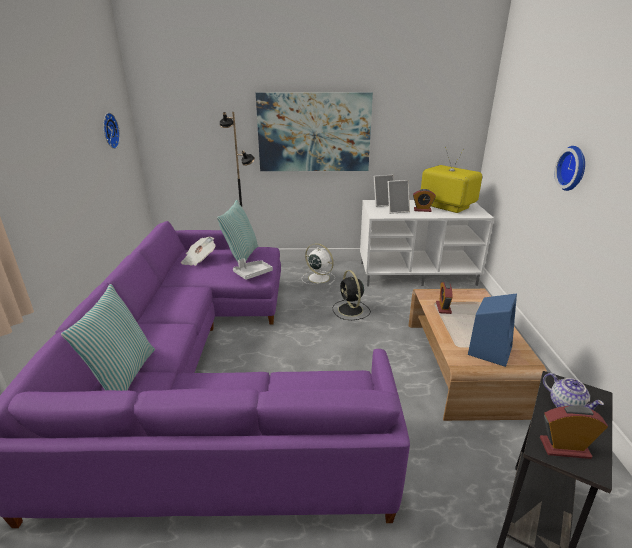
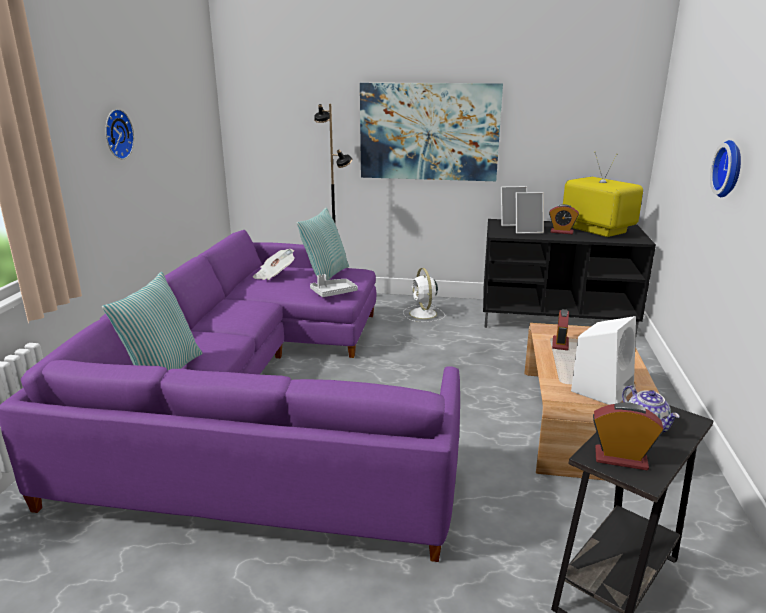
camera: 10 degrees right, 5 degrees down
wall clock [103,113,120,149] -> wall clock moved to [105,109,134,160]
white fan [302,243,335,285] -> white fan turned 150 degrees counterclockwise [403,268,445,322]
black fan [333,270,371,320] -> none
white tv stand [360,200,494,286] -> black tv stand [483,219,656,336]
blue speaker [468,293,517,367] -> white speaker [571,316,636,405]

